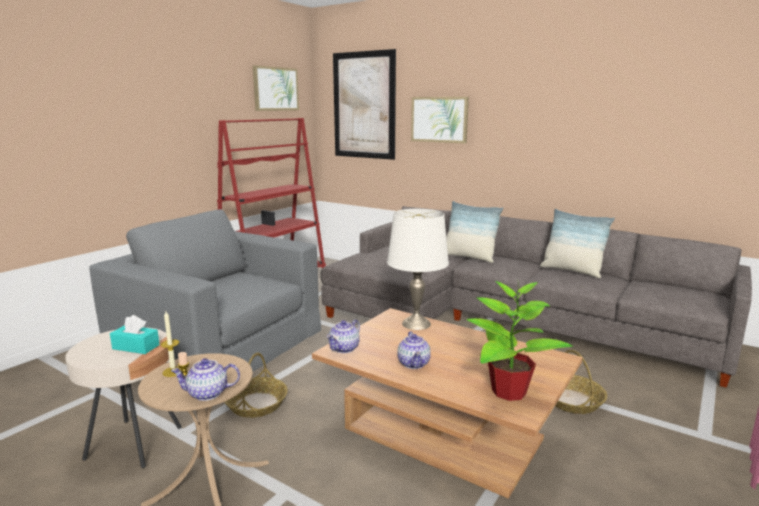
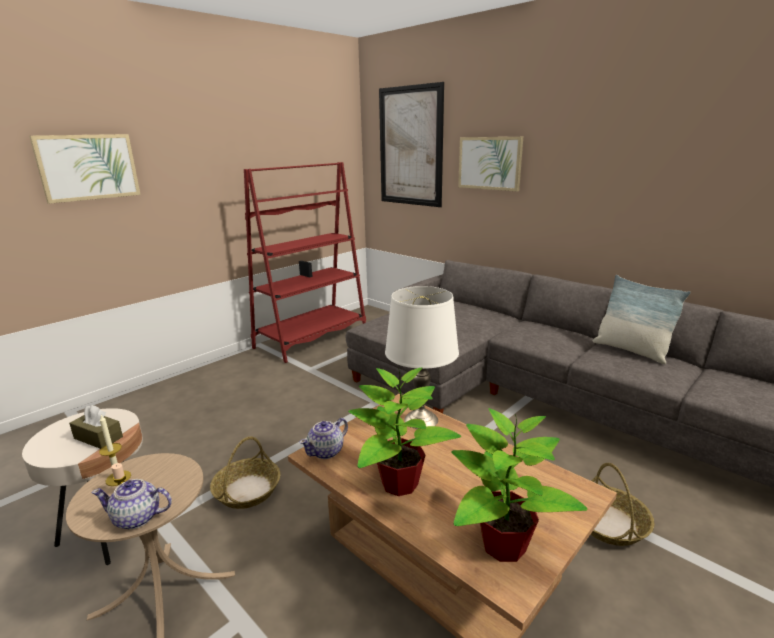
camera: 10 degrees right, 5 degrees up
grey armchair [89,209,321,372] -> none
turquoise tissue box [110,315,160,354] -> brown tissue box [69,405,123,449]
picture [253,65,299,111] -> picture moved to [29,134,141,204]
teapot [397,331,431,369] -> potted plant [348,368,461,496]
pillow [446,201,503,263] -> none

